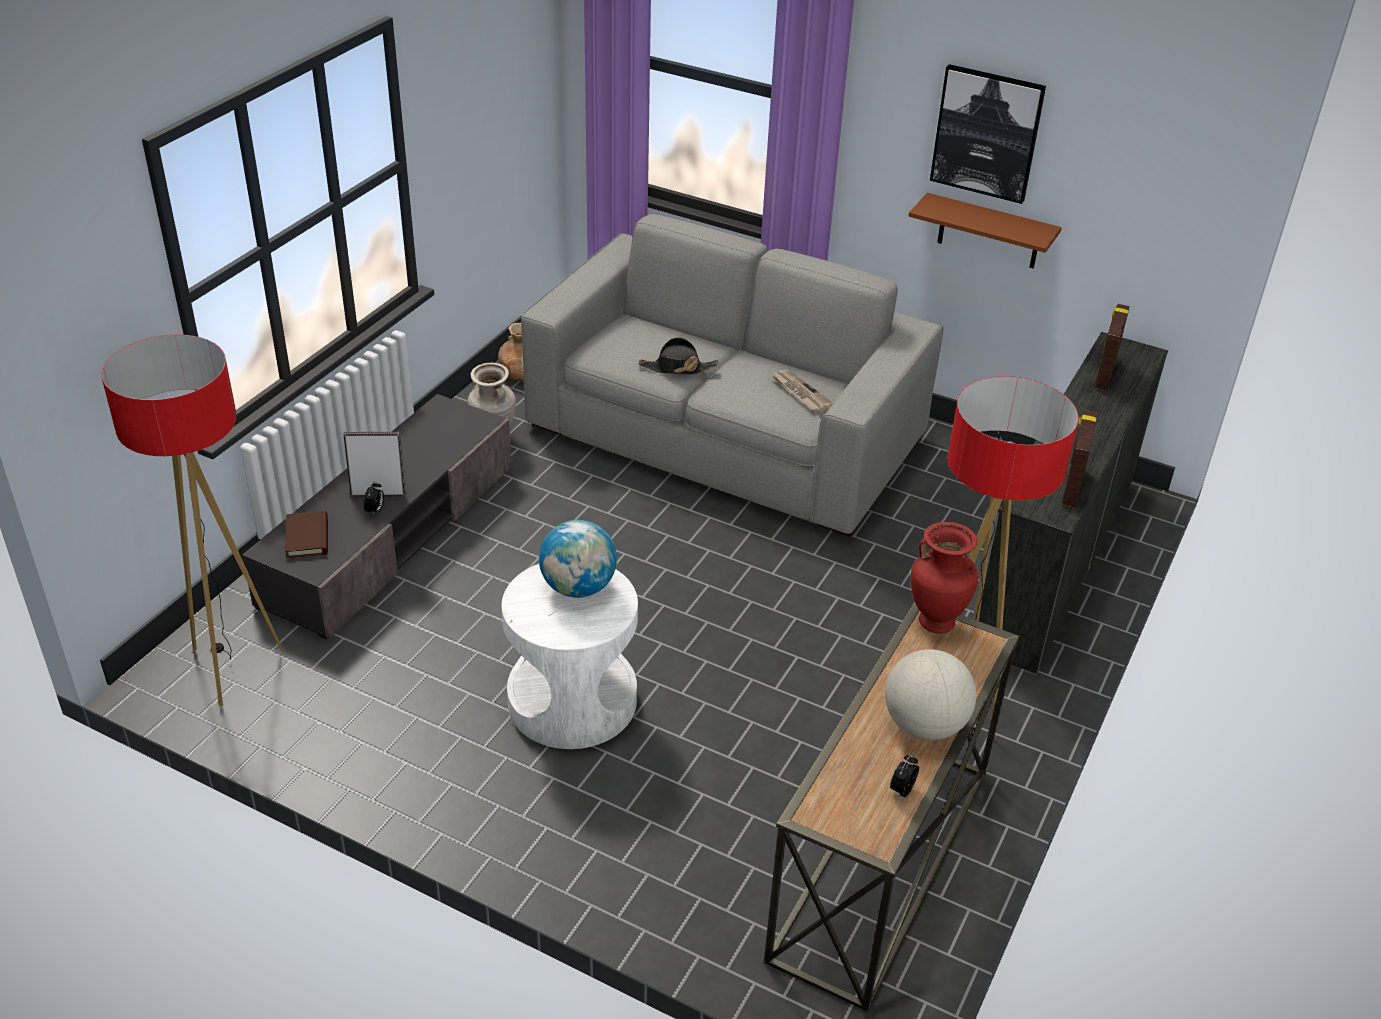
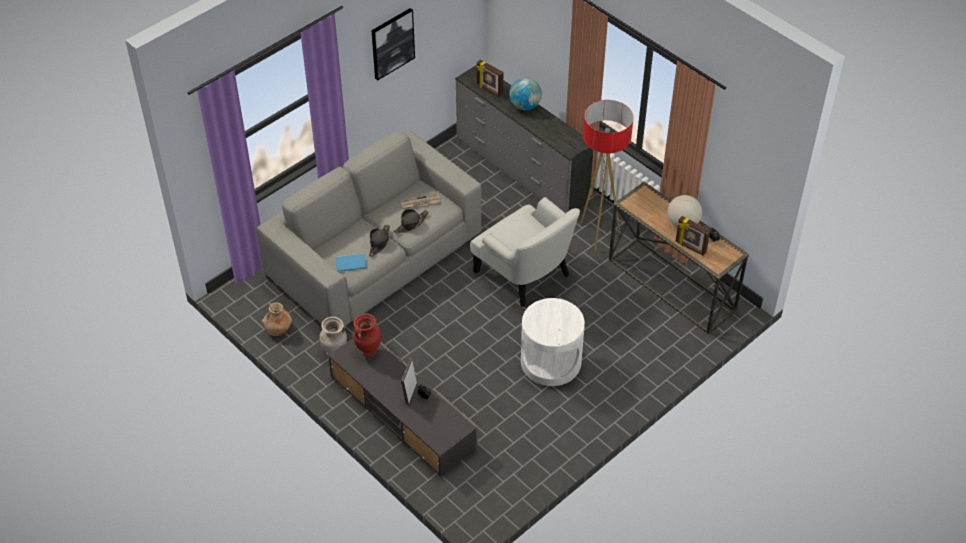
camera: 70 degrees left, 10 degrees up
floor lamp [101,334,283,706] -> none
brown book [285,511,328,558] -> none
globe [539,520,617,598] -> globe moved to [509,78,542,110]
brown shelf [908,193,1062,269] -> none
red vase [911,522,978,633] -> red vase moved to [353,313,382,357]
picture frame [1062,410,1097,508] -> picture frame moved to [675,216,710,256]
none -> blue book [335,253,367,272]
none -> black hat [393,209,429,234]
none -> white armchair [470,197,580,307]

